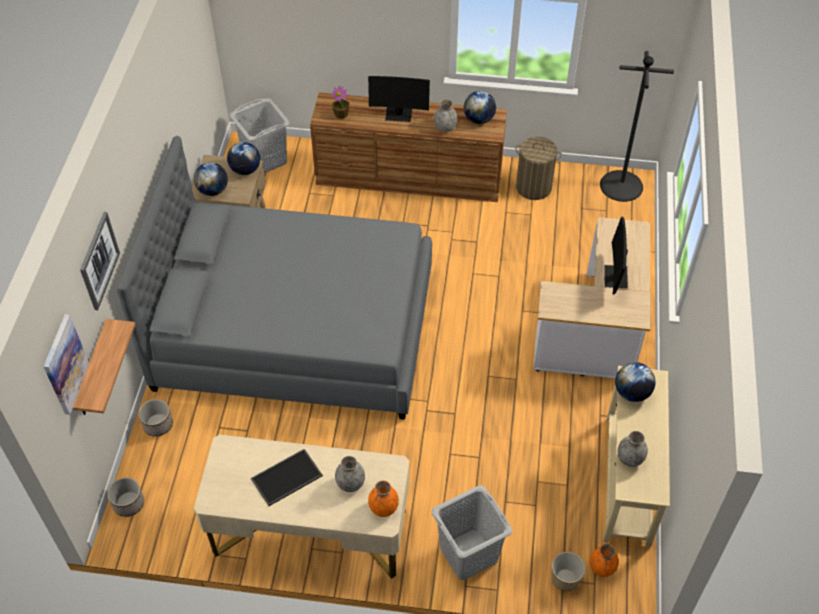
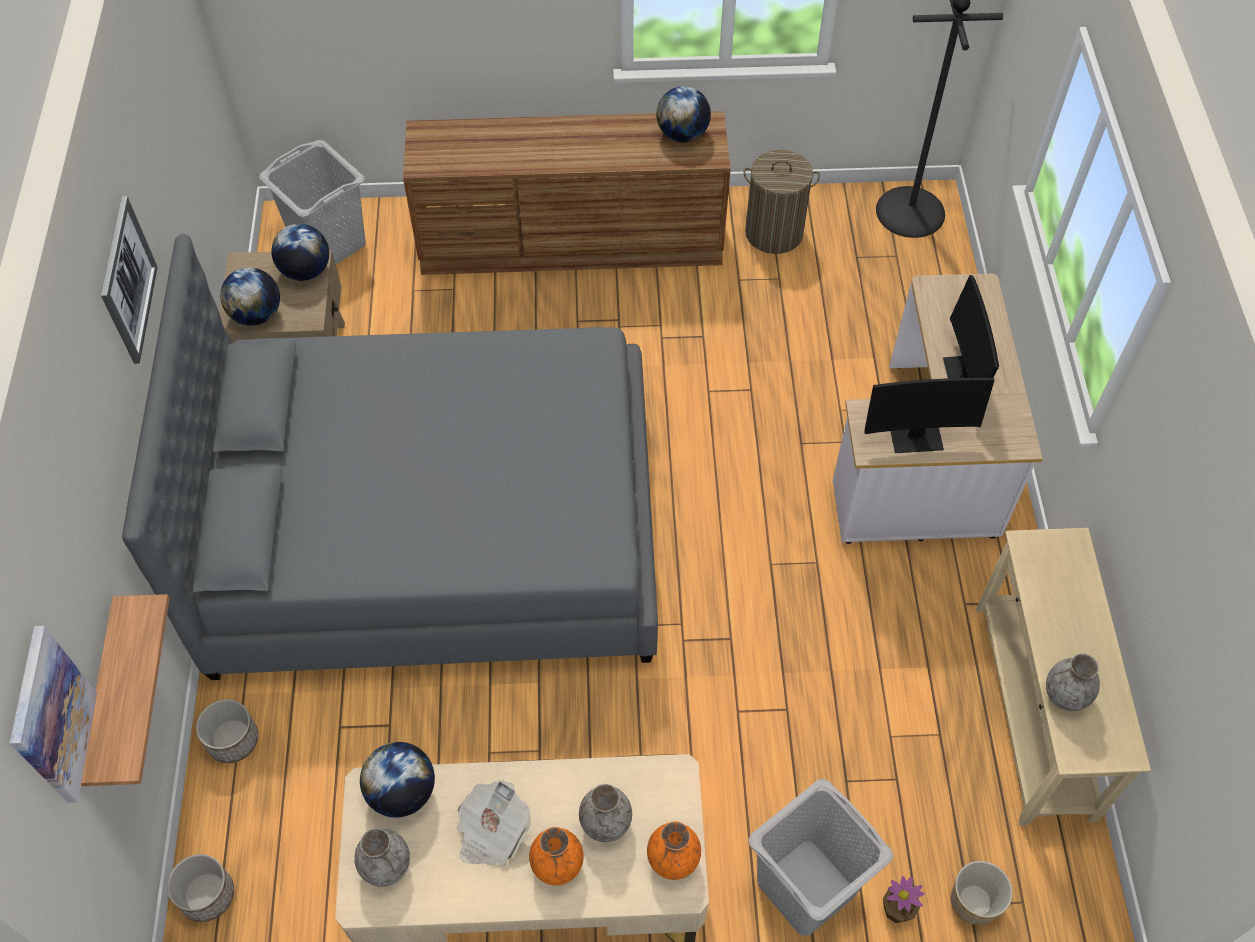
camera: 10 degrees left, 5 degrees up
picture [80,212,120,310] -> picture moved to [101,196,158,364]
tray [251,449,323,506] -> newspaper [457,780,531,867]
potted plant [331,86,349,119] -> potted plant moved to [883,876,925,923]
monitor [368,76,430,122] -> monitor moved to [864,378,994,453]
grey vase [434,99,457,132] -> grey vase moved to [354,828,410,887]
orange vase [590,544,619,577] -> orange vase moved to [529,827,584,885]
globe [615,362,655,402] -> globe moved to [360,742,435,818]

